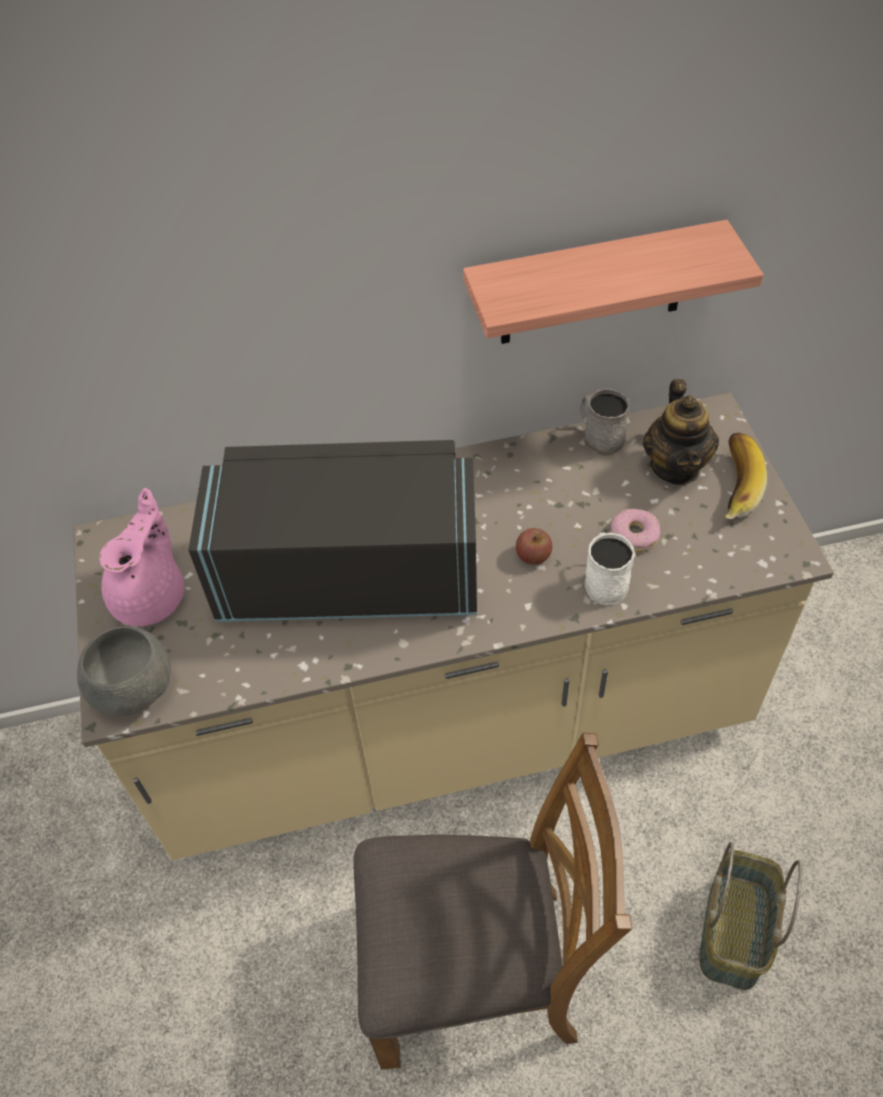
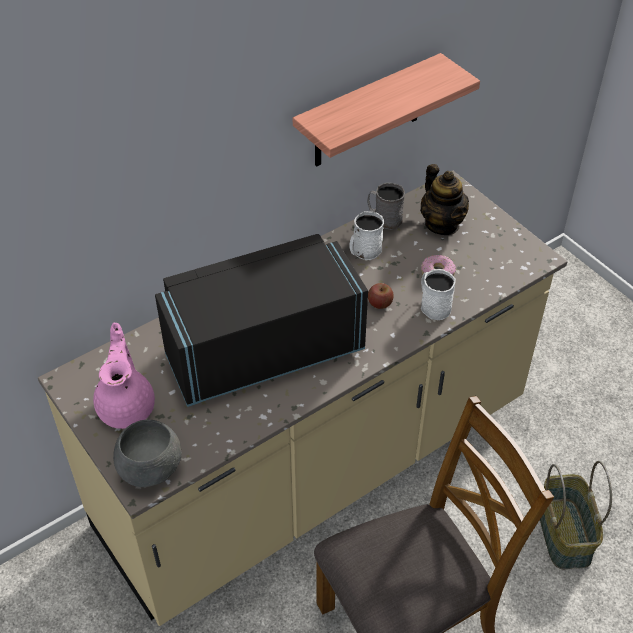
camera: 25 degrees left, 5 degrees down
banana [724,432,767,519] -> none
none -> white mug [349,211,384,260]

